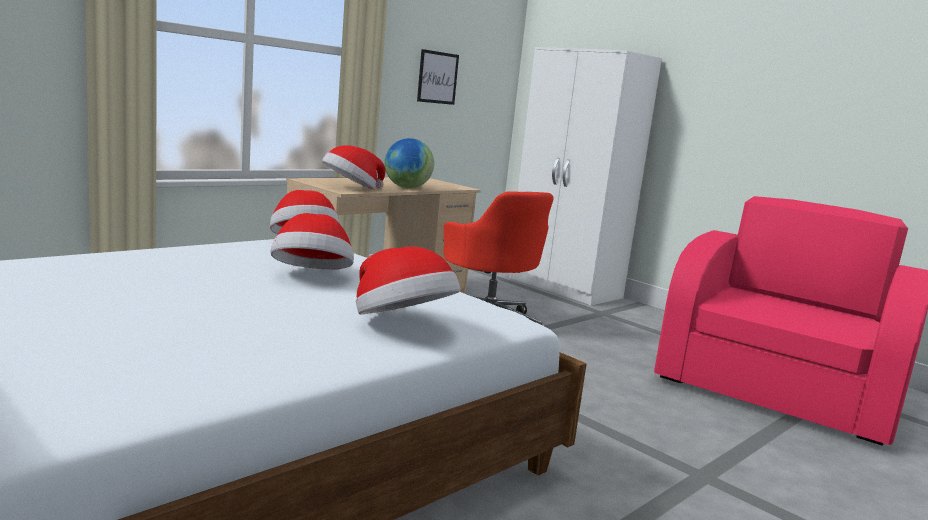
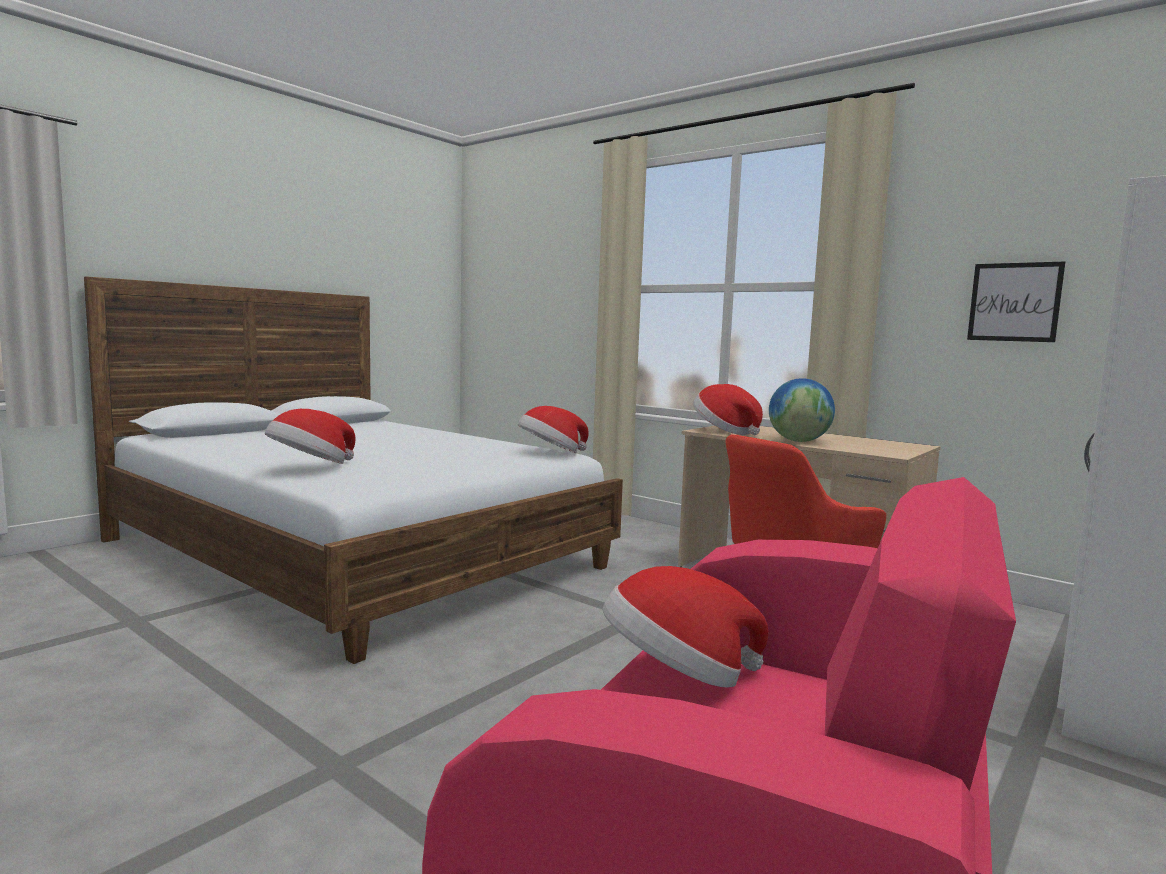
camera: 85 degrees right, 5 degrees down
hat [270,213,354,269] -> hat moved to [603,566,769,687]

